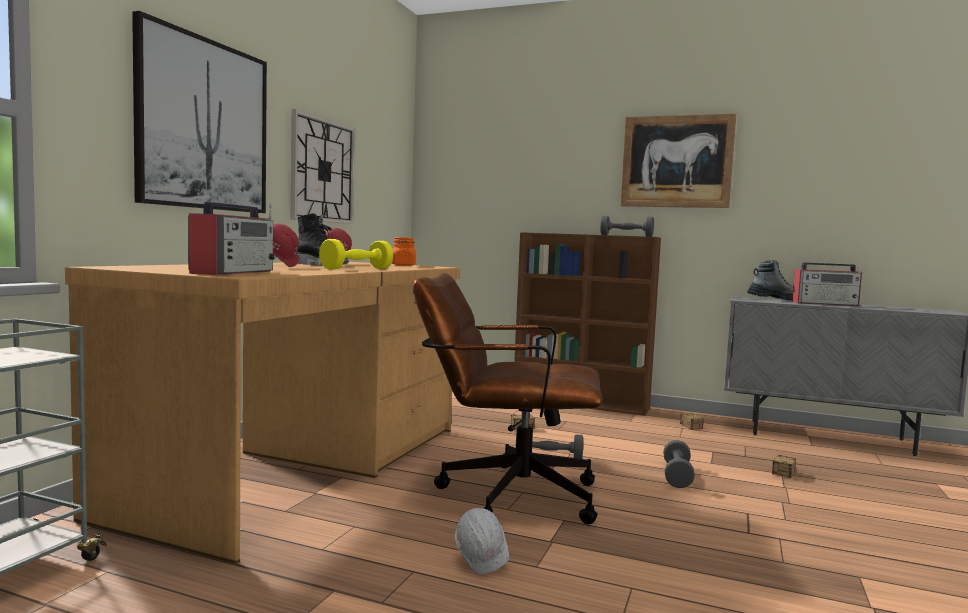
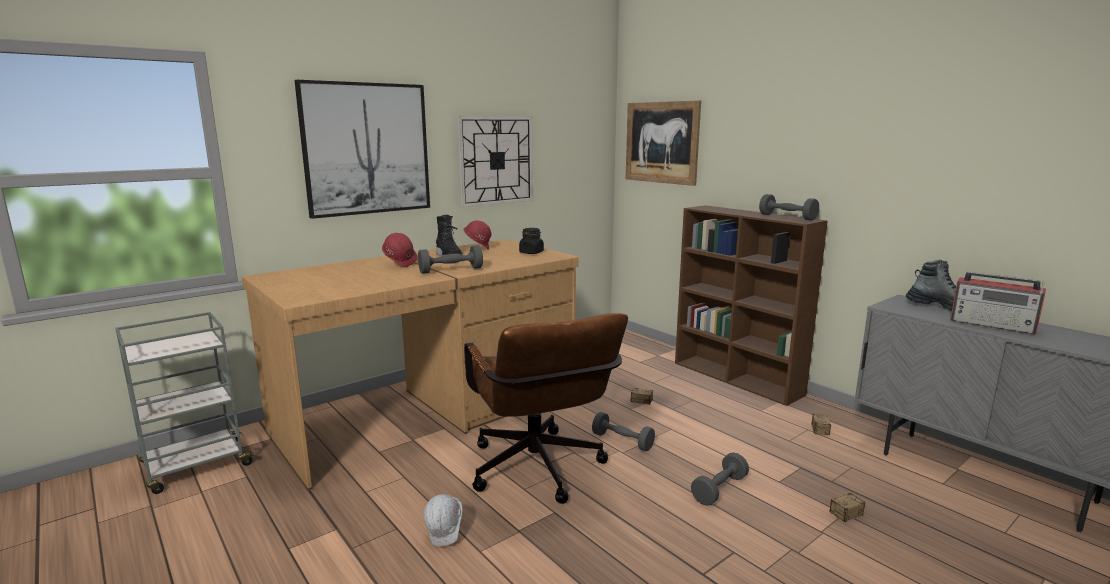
camera: 30 degrees right, 10 degrees up
radio [188,202,276,275] -> none
yellow dumbbell [319,239,393,269] -> grey dumbbell [418,245,483,274]
orange jar [392,237,416,266] -> black jar [519,228,544,254]
brown office chair [413,273,603,524] -> brown office chair turned 150 degrees counterclockwise [464,313,628,504]
picture [620,113,736,208] -> picture moved to [625,100,701,186]

